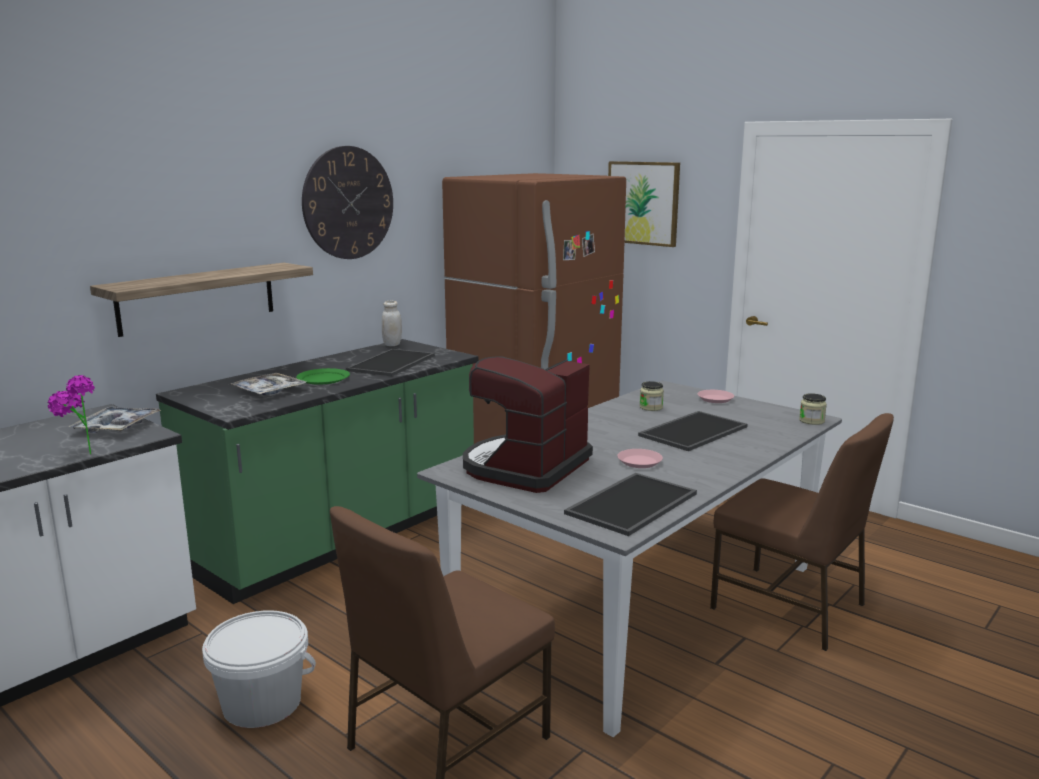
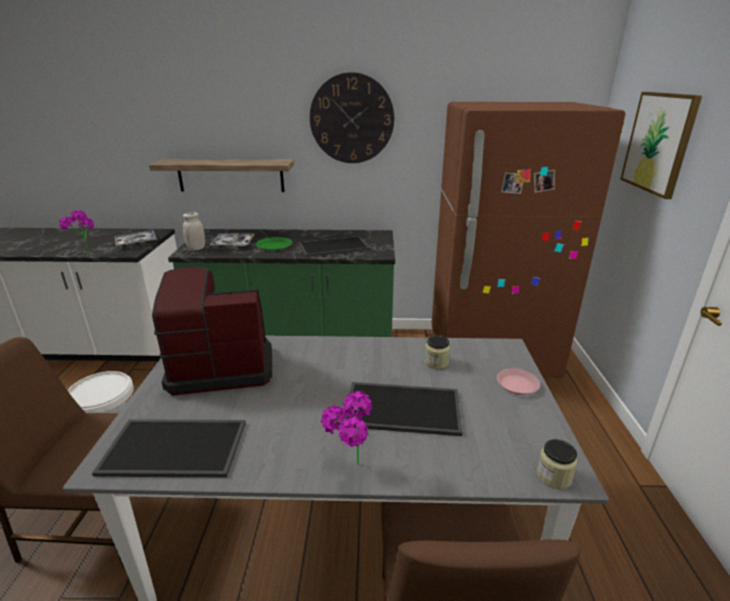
camera: 50 degrees right, 10 degrees up
white jar [382,301,402,346] -> white jar moved to [183,212,205,251]
pink plate [617,449,663,468] -> none
none -> potted plant [321,391,372,465]

